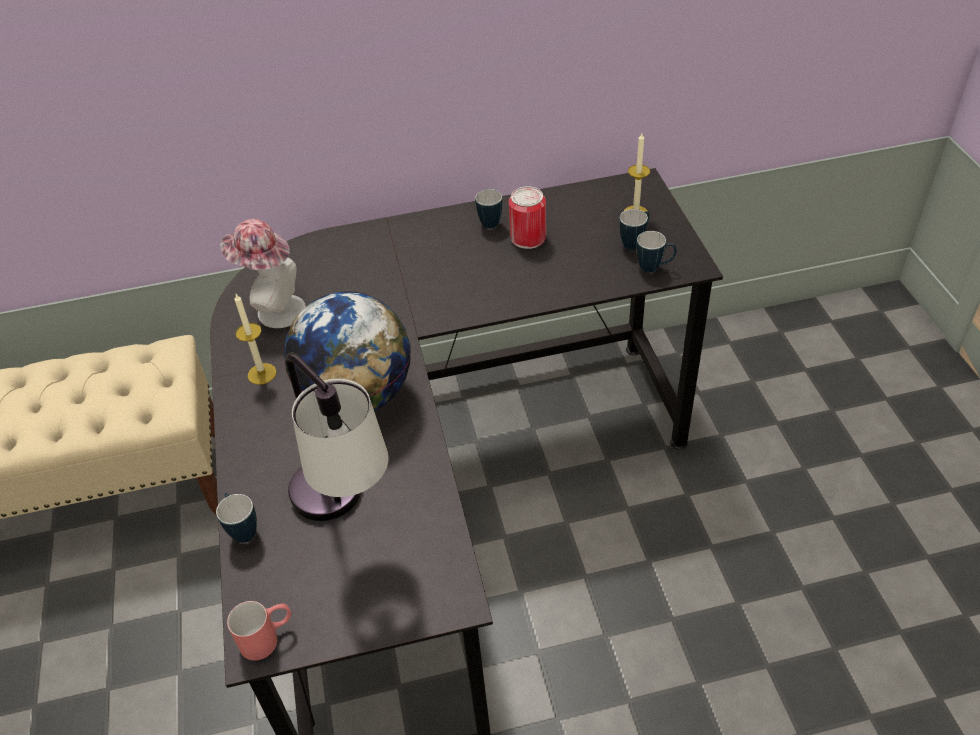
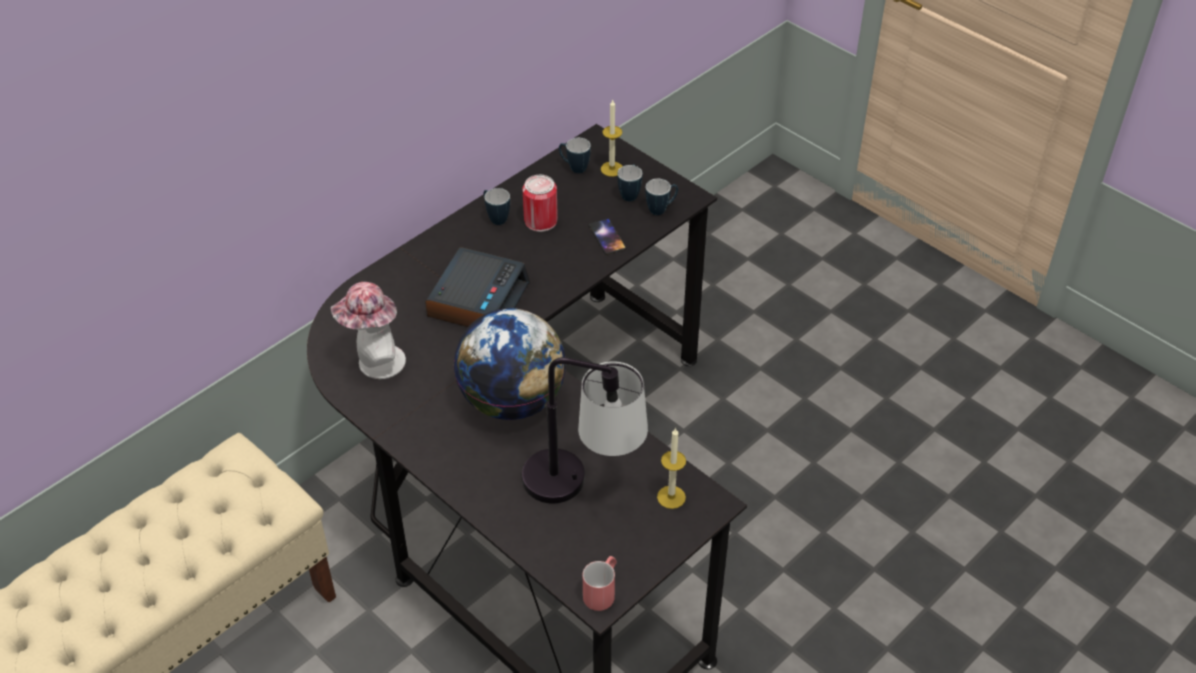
camera: 35 degrees left, 0 degrees up
mug [216,493,257,543] -> mug moved to [559,138,591,173]
candle [234,294,277,385] -> candle moved to [657,428,686,509]
none -> alarm clock [425,247,530,327]
none -> phone [588,219,626,255]

